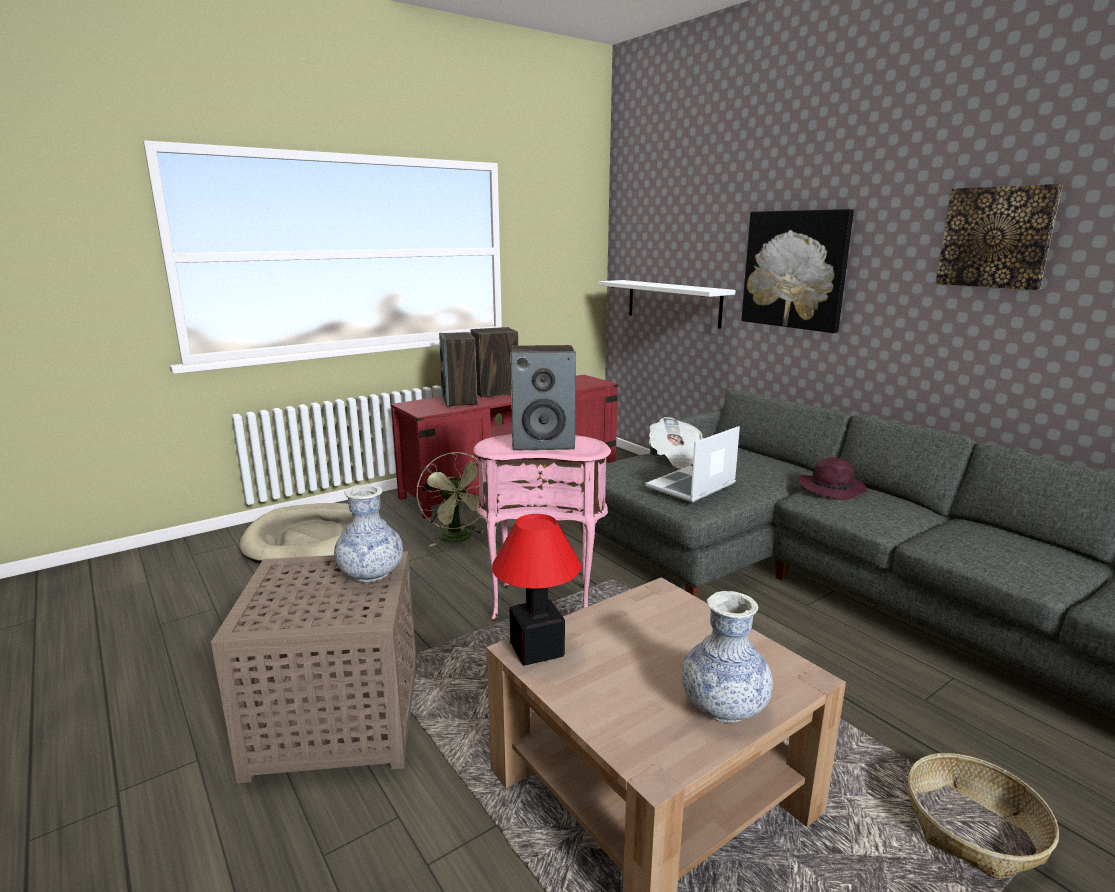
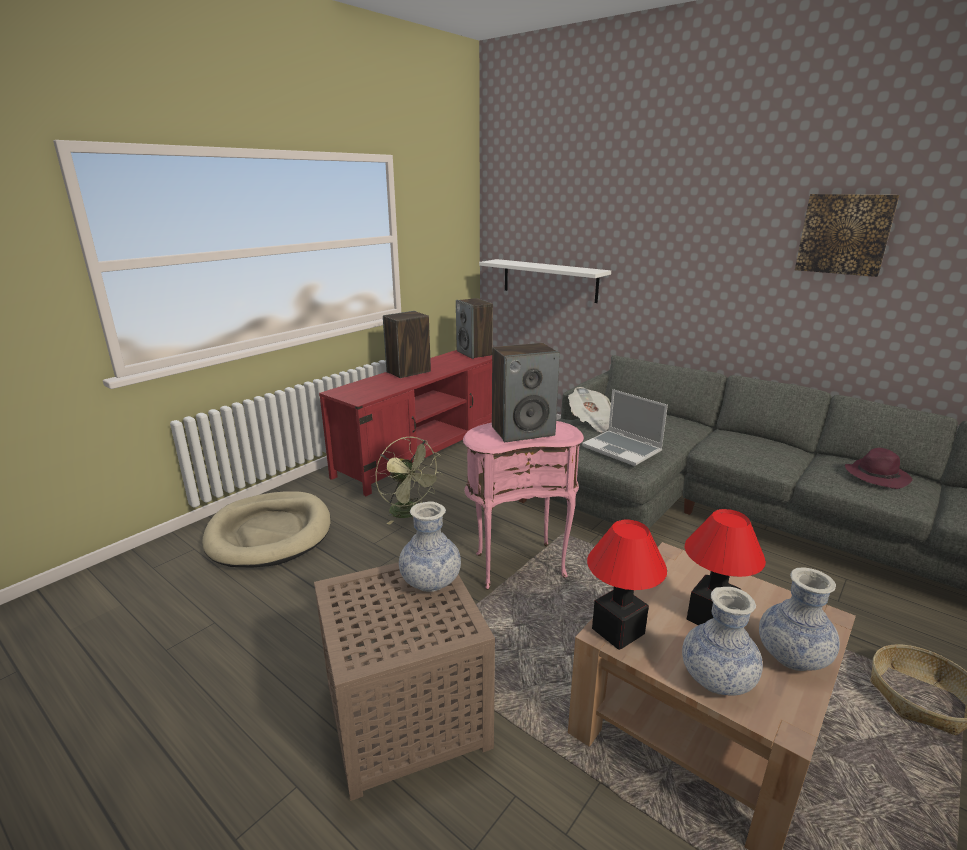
camera: 15 degrees left, 5 degrees up
speaker [439,332,478,407] -> speaker moved to [456,298,493,359]
laptop [645,426,740,502] -> laptop turned 75 degrees counterclockwise [582,389,668,466]
picture [741,209,854,333] -> none
purple hat [798,457,867,500] -> purple hat moved to [845,448,913,489]
none -> vase [682,587,763,696]
none -> table lamp [685,509,766,625]

